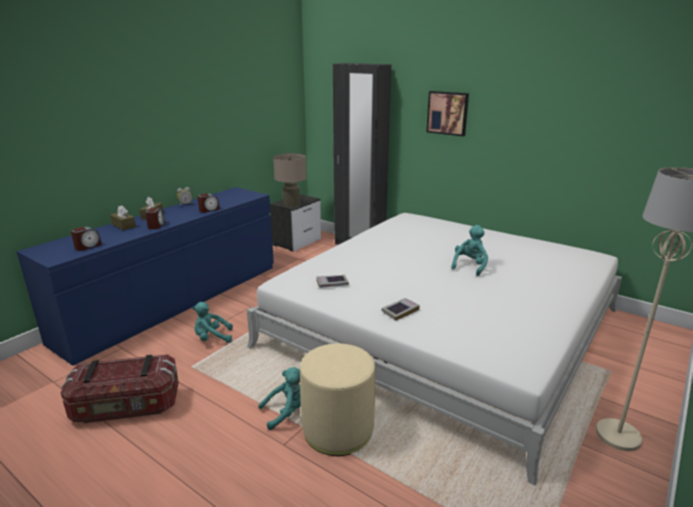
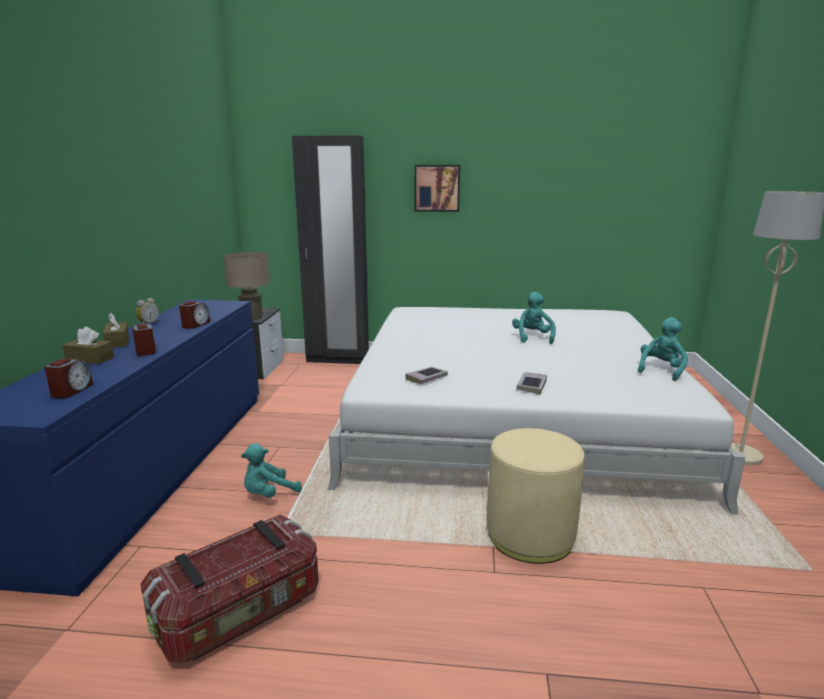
camera: 30 degrees left, 5 degrees down
turquoise plush toy [259,367,301,430] -> turquoise plush toy moved to [638,317,688,381]

